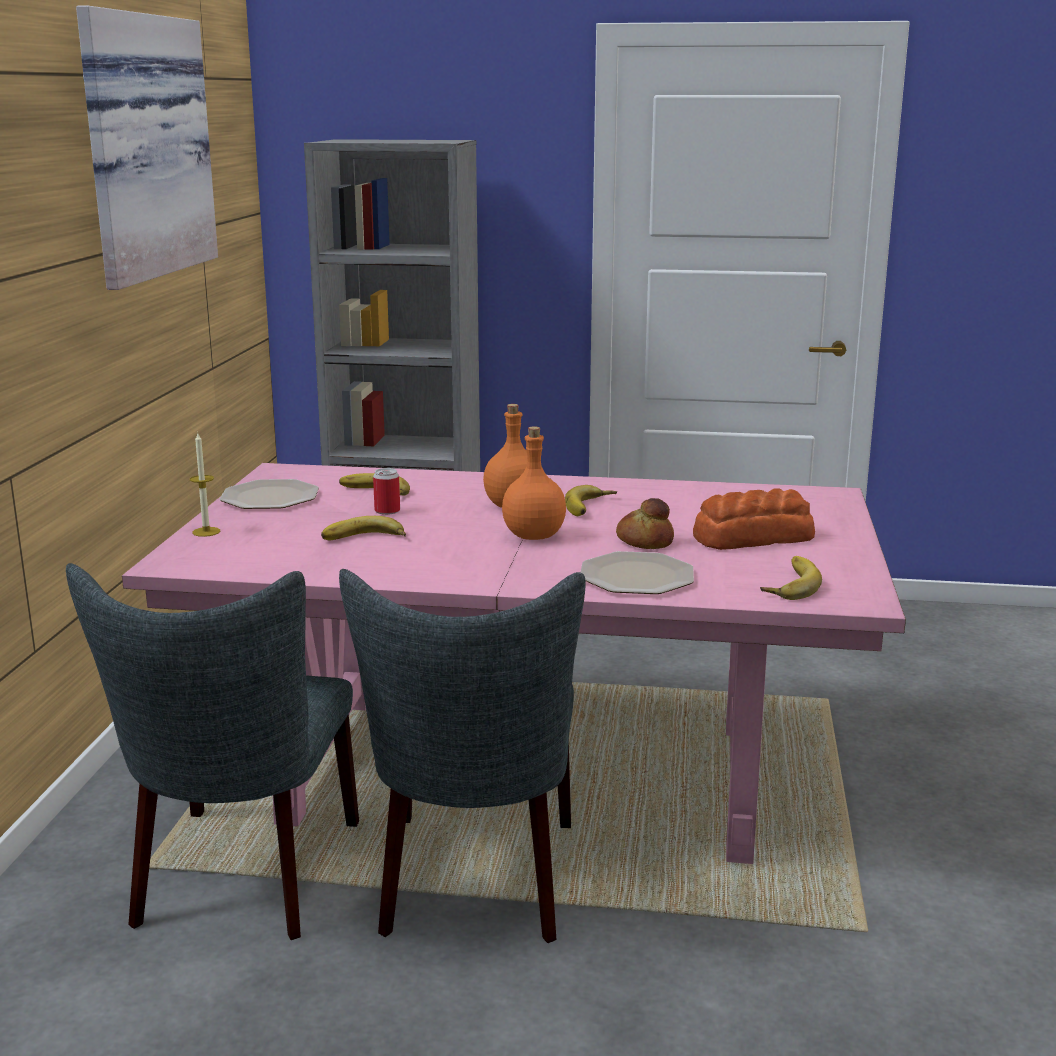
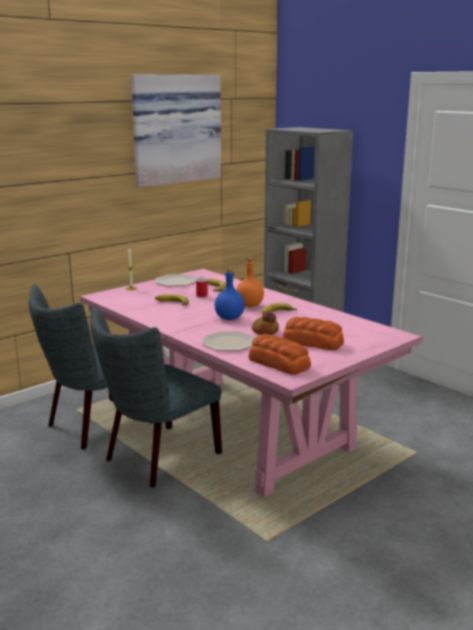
camera: 40 degrees right, 0 degrees up
orange bottle [502,426,566,540] -> blue bottle [214,268,245,320]
banana [760,556,822,600] -> bread [248,334,311,375]

